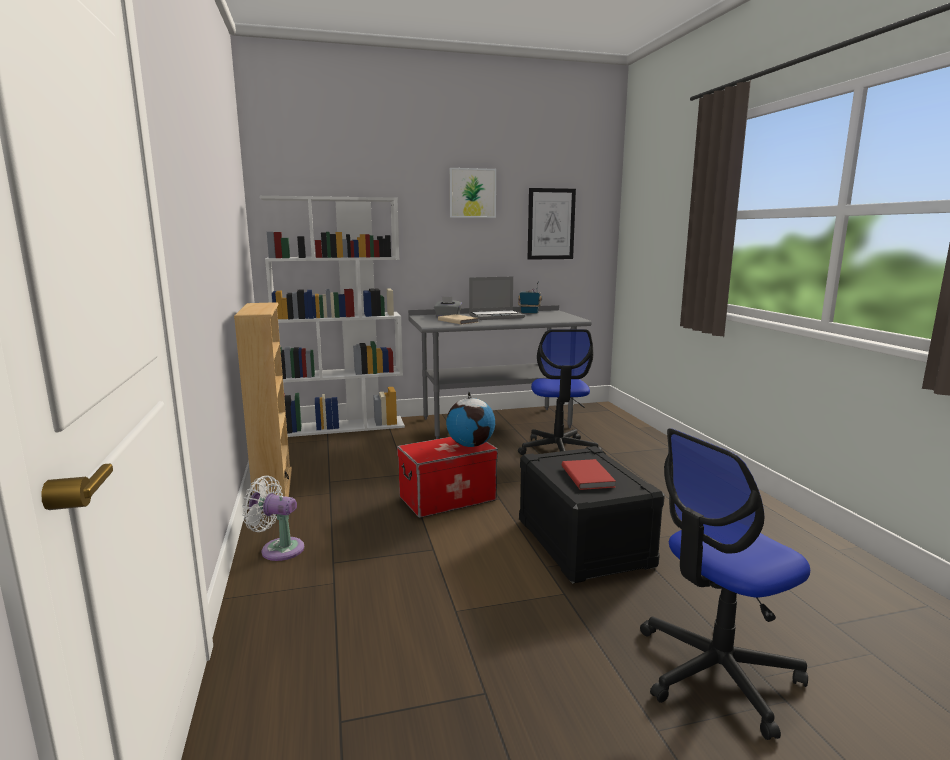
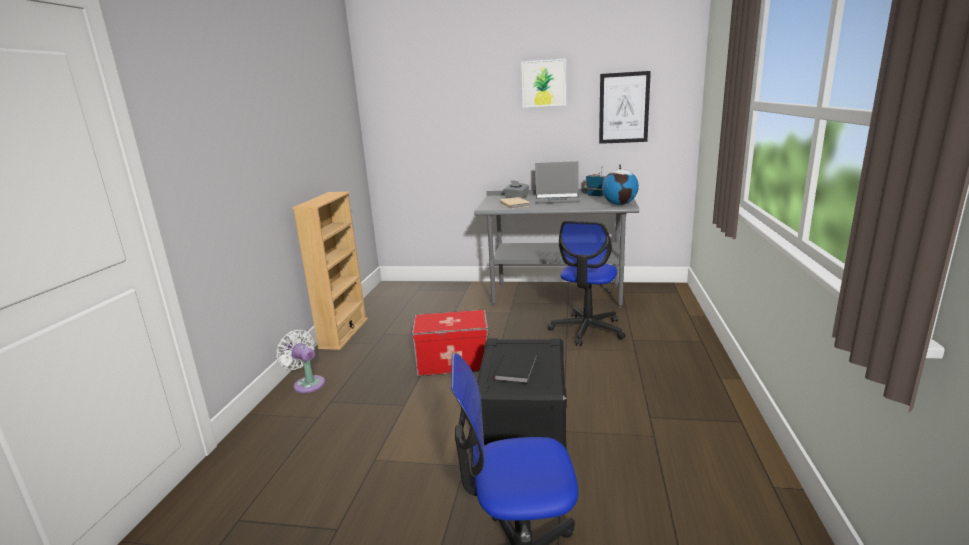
camera: 25 degrees right, 5 degrees up
white bookcase [260,196,405,437] -> none
globe [446,391,495,447] -> globe moved to [602,164,639,205]
red book [562,459,616,490] -> black book [494,351,537,384]

